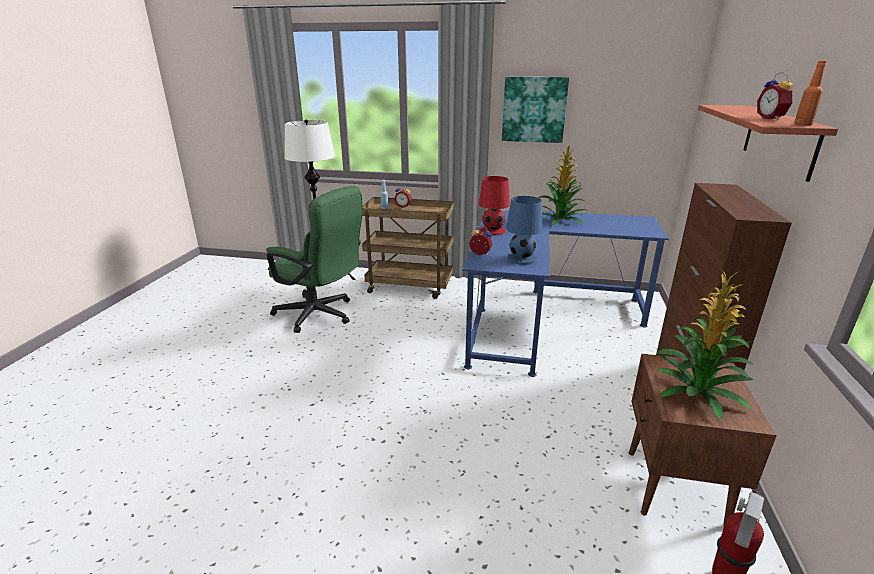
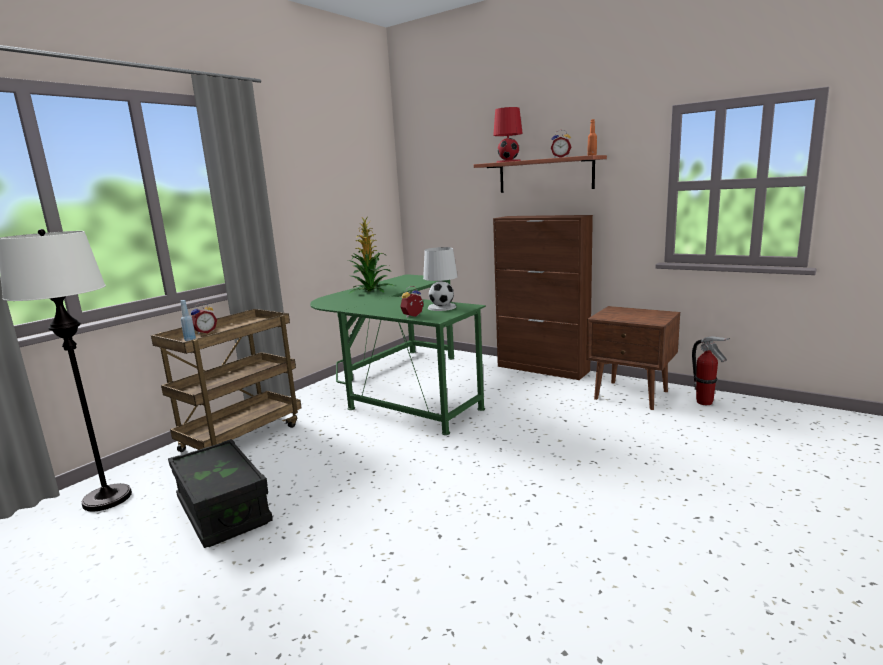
camera: 65 degrees left, 10 degrees down
green office chair [266,186,363,333] -> black storage box [168,439,273,548]
blue desk [462,210,669,377] -> green desk [310,274,486,435]
red table lamp [479,176,510,235] -> red table lamp moved to [493,107,523,163]
picture [502,77,569,143] -> none
blue table lamp [506,196,542,265] -> white table lamp [423,247,458,311]
potted plant [656,269,754,420] -> none

